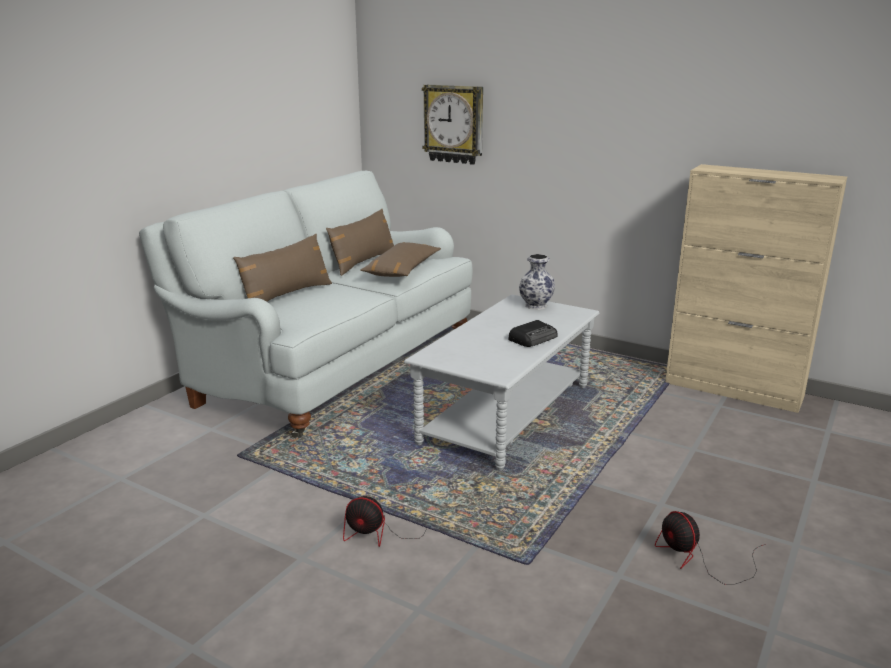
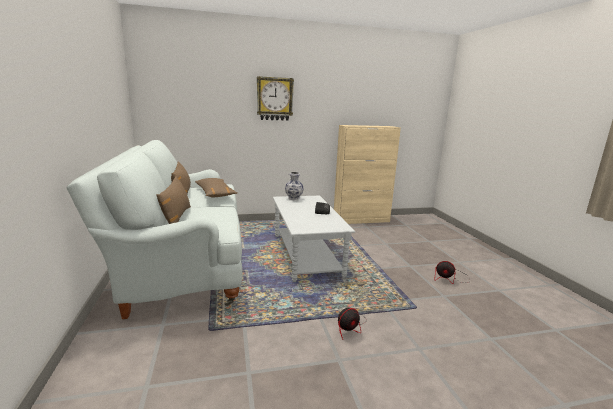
camera: 45 degrees left, 5 degrees down
wall clock [422,84,483,165] -> wall clock moved to [257,76,294,121]

